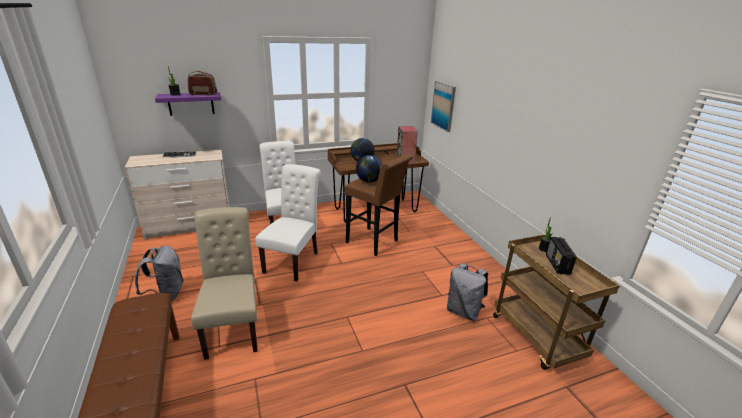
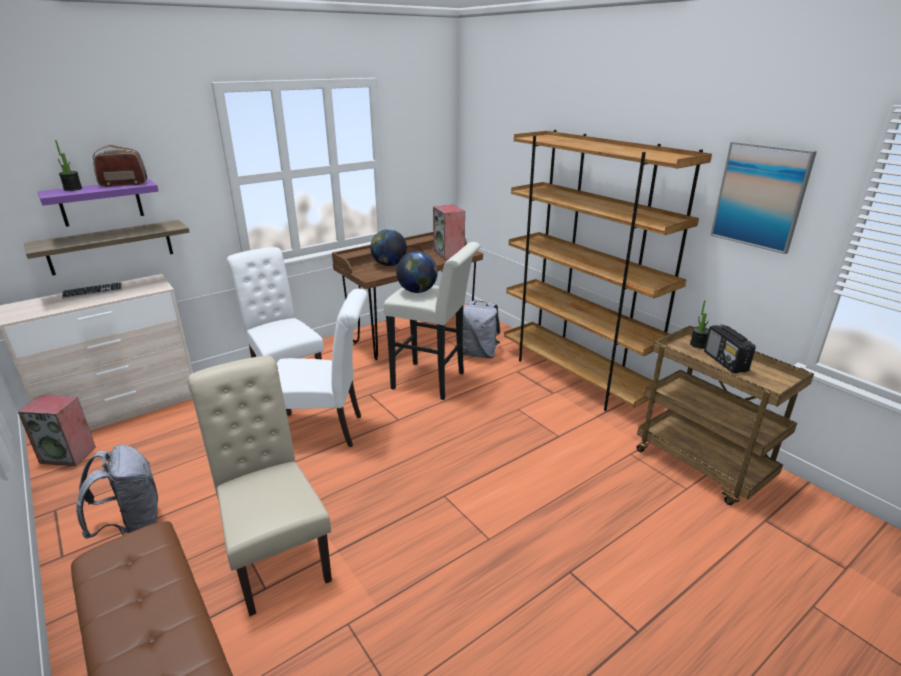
camera: 15 degrees left, 0 degrees up
white chair [255,164,321,281] -> white chair turned 90 degrees clockwise [277,289,368,447]
brown stool [345,153,413,256] -> white stool [383,242,480,400]
picture [431,81,456,132] -> picture moved to [710,141,817,254]
grey backpack [447,264,488,321] -> grey backpack moved to [463,301,501,358]
none -> speaker [18,395,96,466]
none -> shelf [24,220,190,275]
none -> brown bookcase [504,130,712,411]

